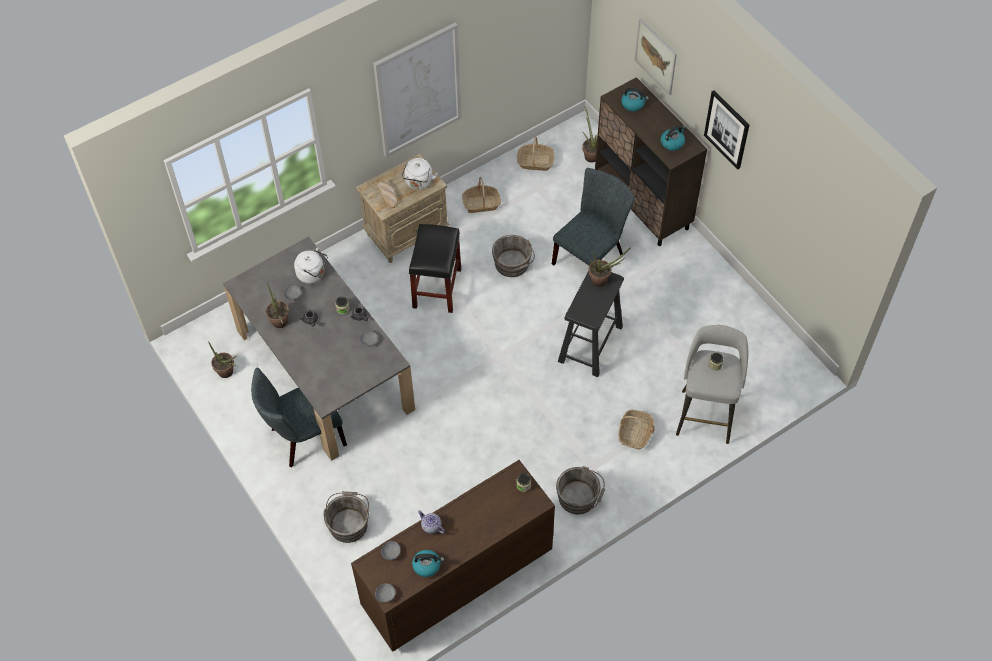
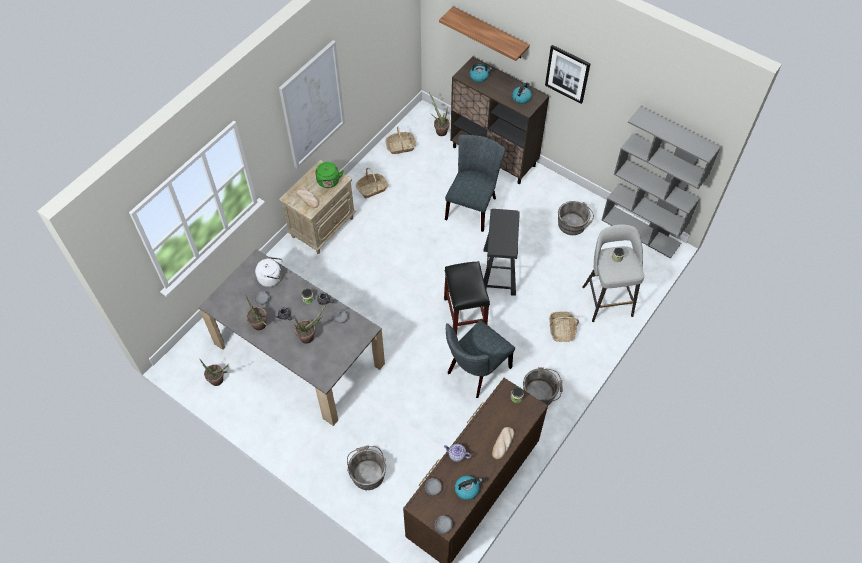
camera: 20 degrees left, 0 degrees up
grey chair [251,368,347,468] -> grey chair moved to [446,320,515,398]
white kettle [402,158,438,190] -> green kettle [316,162,344,188]
black stool [409,224,461,313] -> black stool moved to [444,261,490,335]
grey bucket [492,235,535,277] -> grey bucket moved to [558,201,594,235]
potted plant [589,247,631,287] -> potted plant moved to [294,305,326,344]
picture [635,18,677,95] -> shelf [439,7,530,61]
none -> bread [492,427,515,459]
none -> grey bookcase [602,106,721,259]

